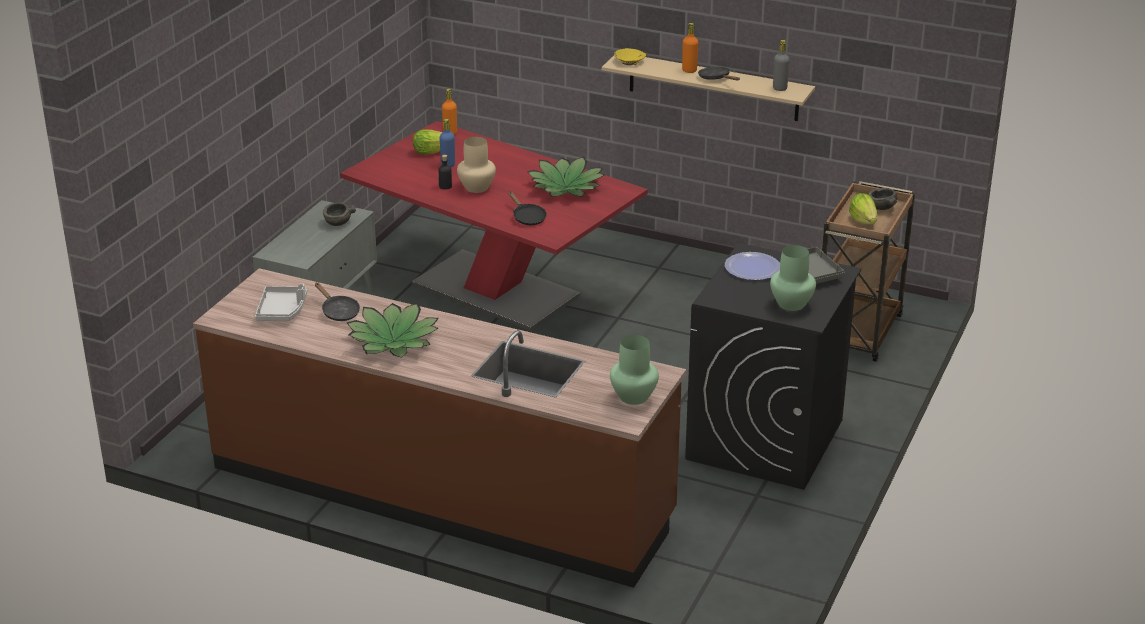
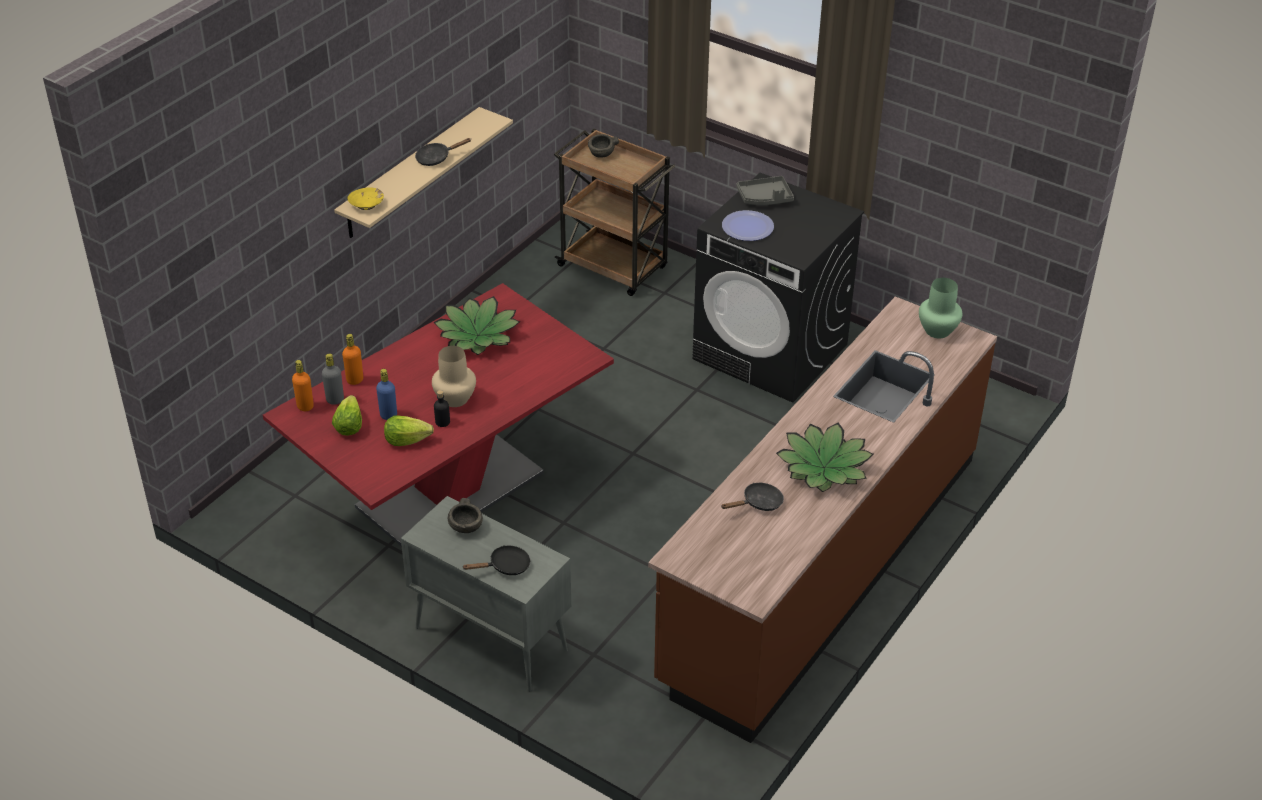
camera: 80 degrees left, 10 degrees up
grey tray [255,284,307,321] -> none
black frying pan [508,192,547,225] -> black frying pan moved to [462,545,531,575]
orange bottle [682,23,699,73] -> orange bottle moved to [342,334,363,385]
green vase [770,245,816,311] -> none
grey bottle [773,40,790,91] -> grey bottle moved to [322,354,344,405]
lettuce [849,193,877,225] -> lettuce moved to [384,416,434,446]

